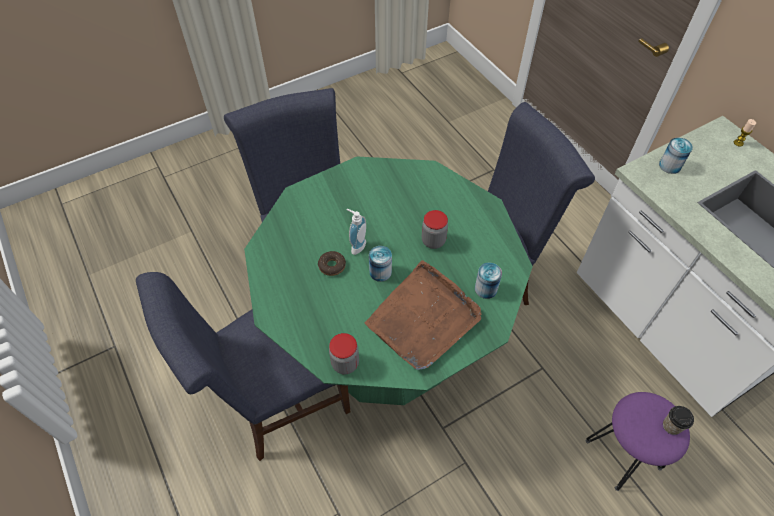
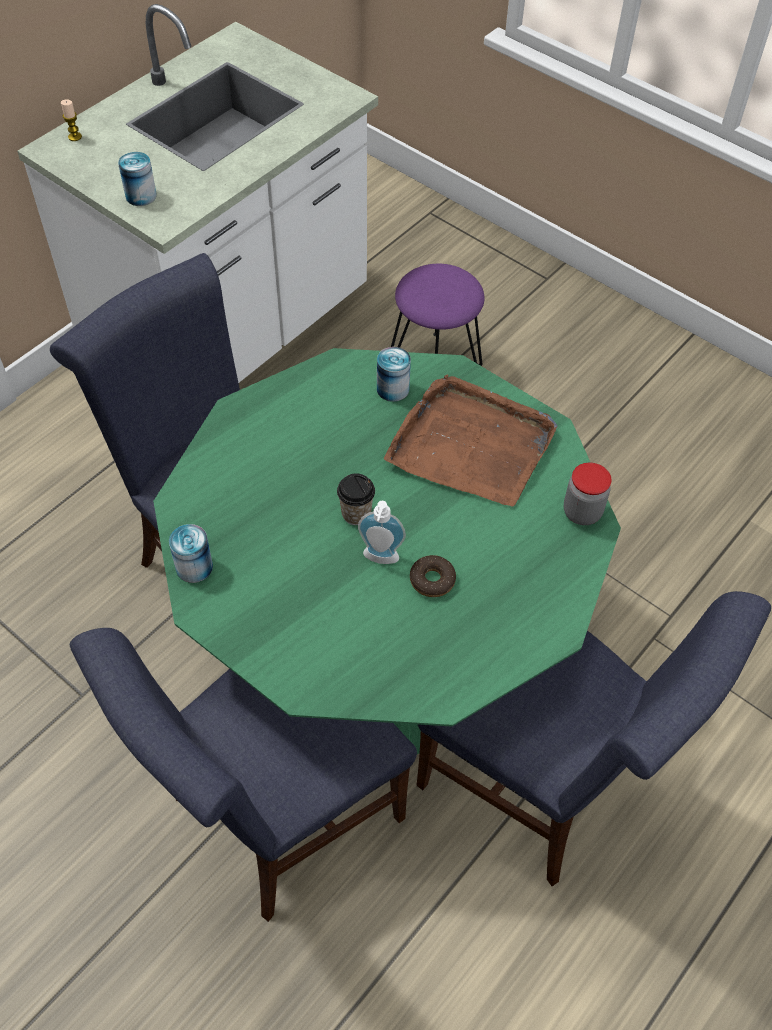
camera: 110 degrees left, 0 degrees up
can [369,246,392,282] -> can moved to [169,524,213,583]
jar [422,210,448,249] -> none
cup [663,406,694,435] -> cup moved to [337,473,375,525]

